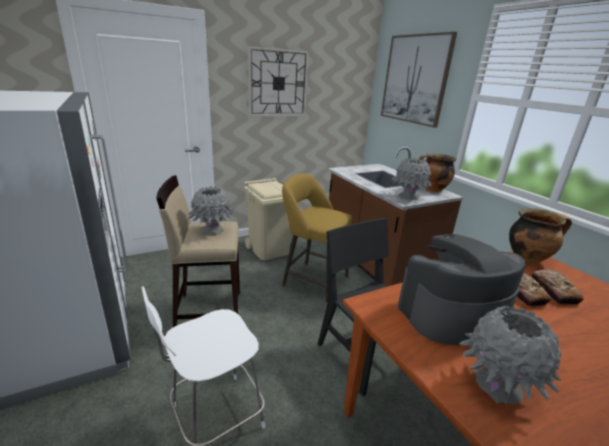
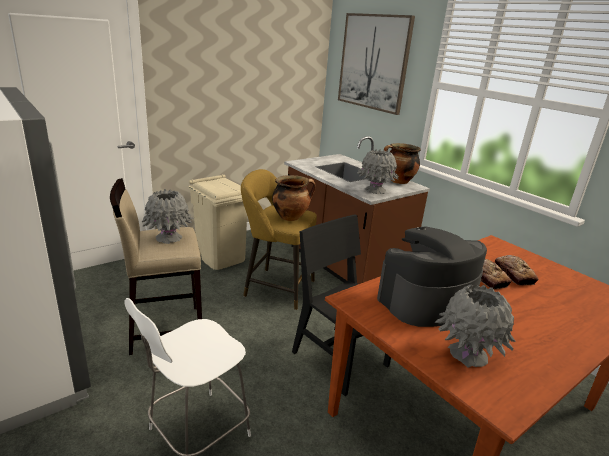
camera: 10 degrees left, 0 degrees up
wall clock [248,46,309,116] -> none
cooking pot [509,208,572,264] -> cooking pot moved to [272,175,316,221]

